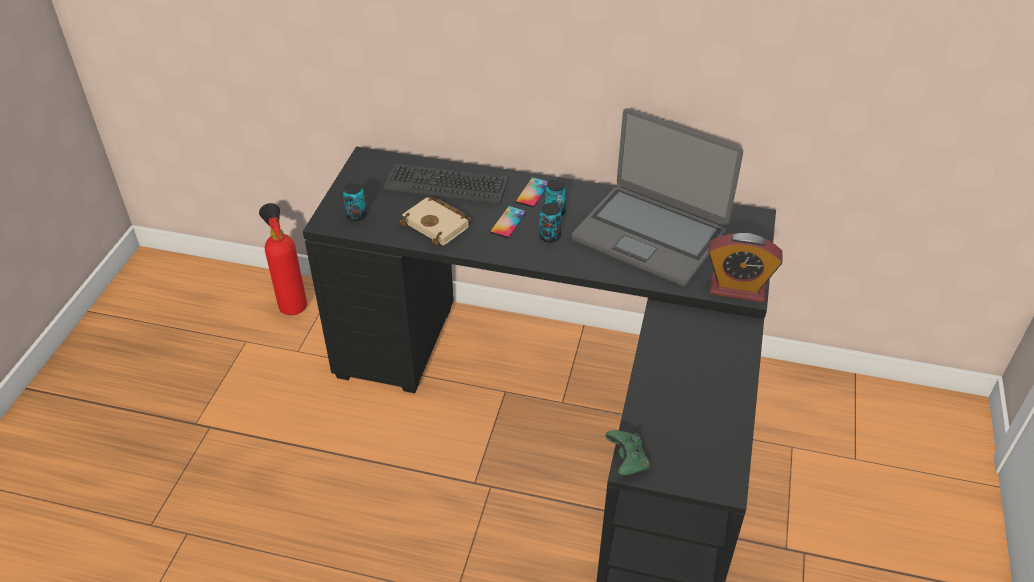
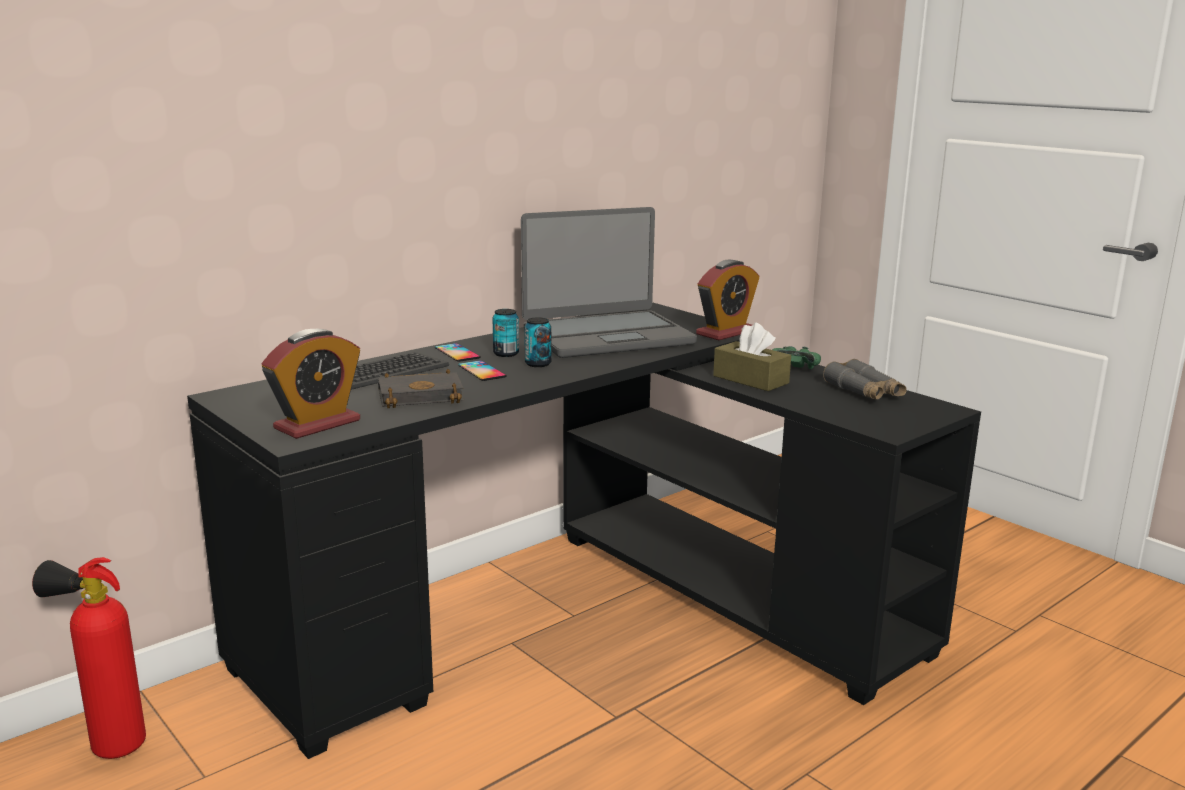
camera: 55 degrees left, 25 degrees down
can [343,183,367,221] -> alarm clock [262,329,360,439]
beige book [399,197,471,246] -> black book [378,369,464,408]
green game controller [605,430,650,475] -> green game controller moved to [772,346,821,369]
none -> brown tissue box [713,323,791,391]
none -> grey binoculars [823,359,907,400]

